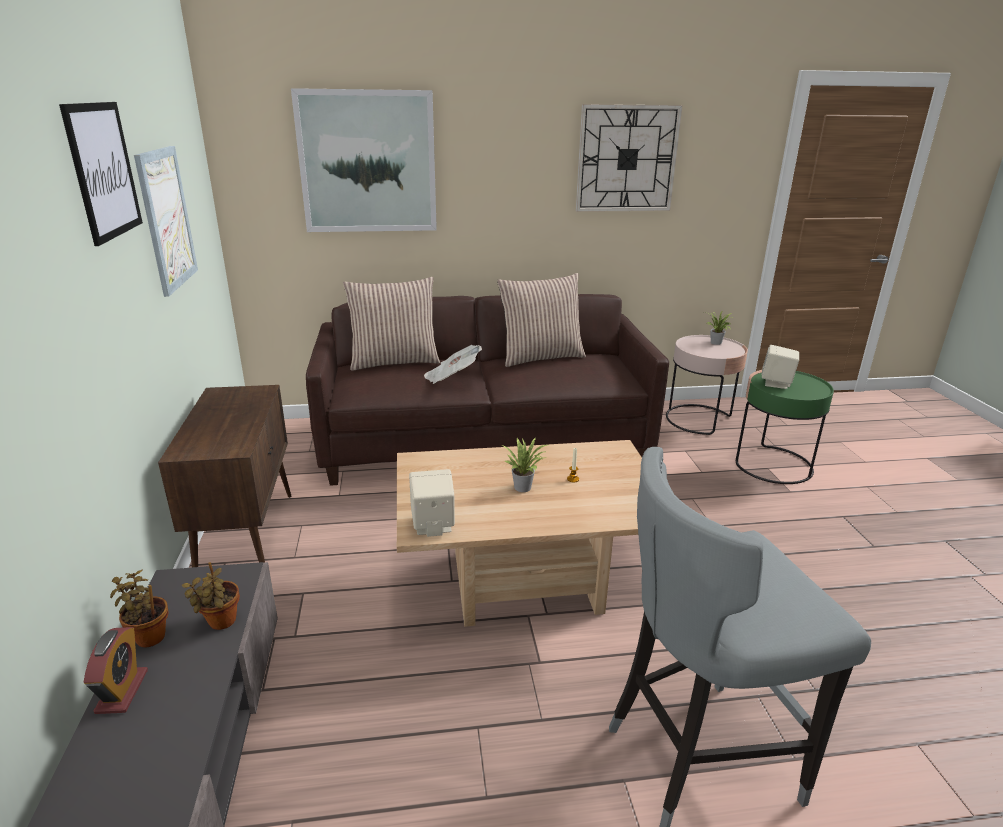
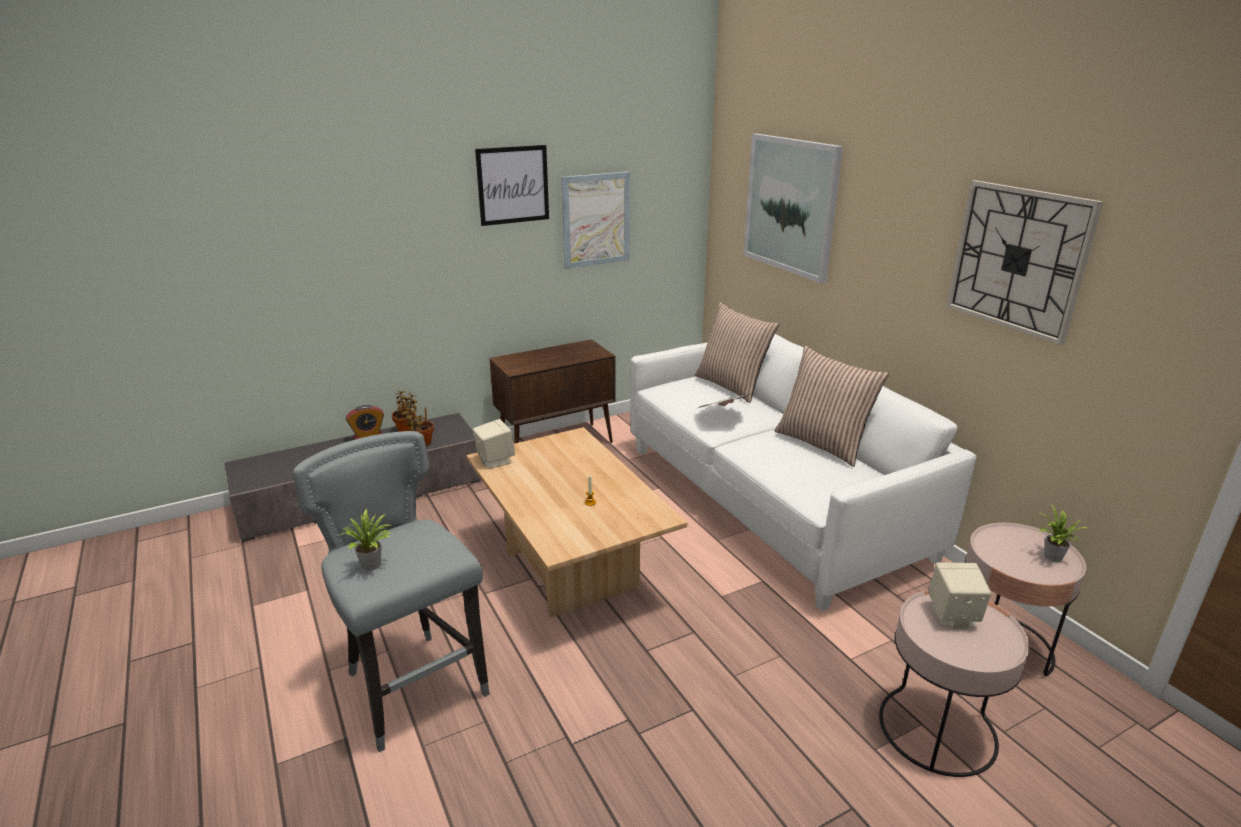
camera: 70 degrees right, 0 degrees up
brown sofa [306,294,669,486] -> white sofa [630,334,976,611]
potted plant [502,437,547,492] -> potted plant moved to [340,509,391,571]
green side table [736,370,834,484] -> pink side table [879,590,1030,777]

